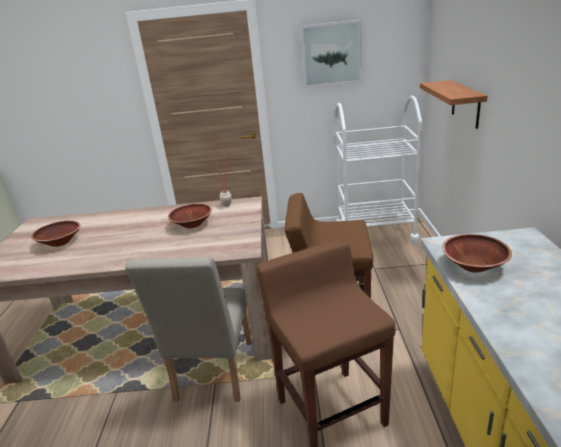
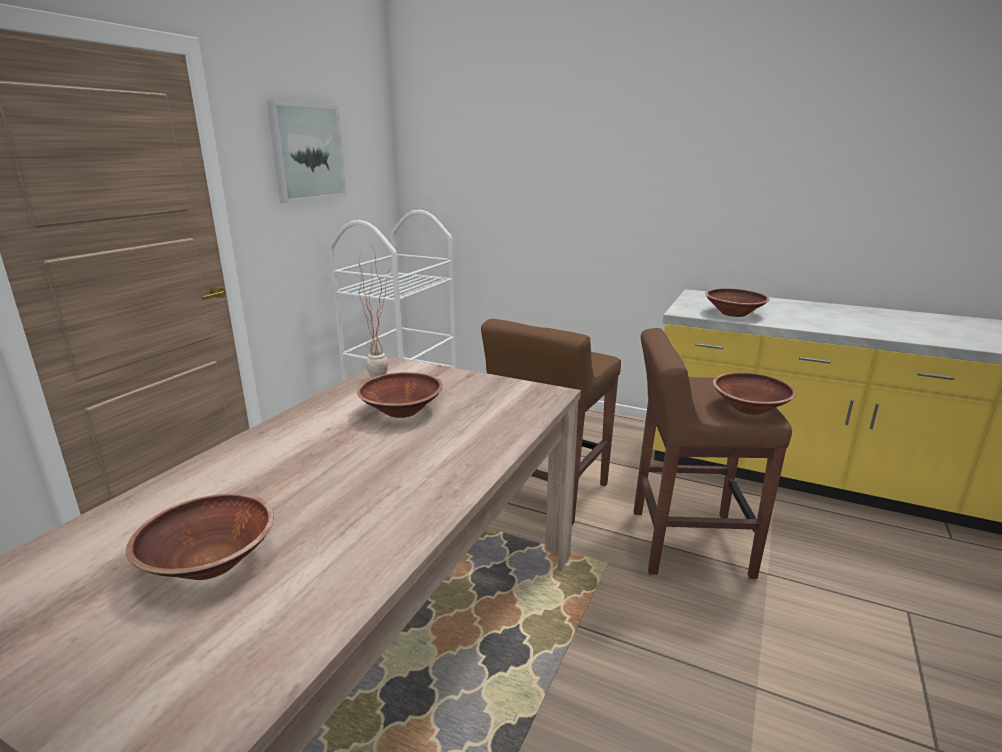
camera: 65 degrees left, 5 degrees down
beige chair [125,257,252,402] -> none
shelf [420,80,488,129] -> none
none -> brown bowl [713,373,796,415]

